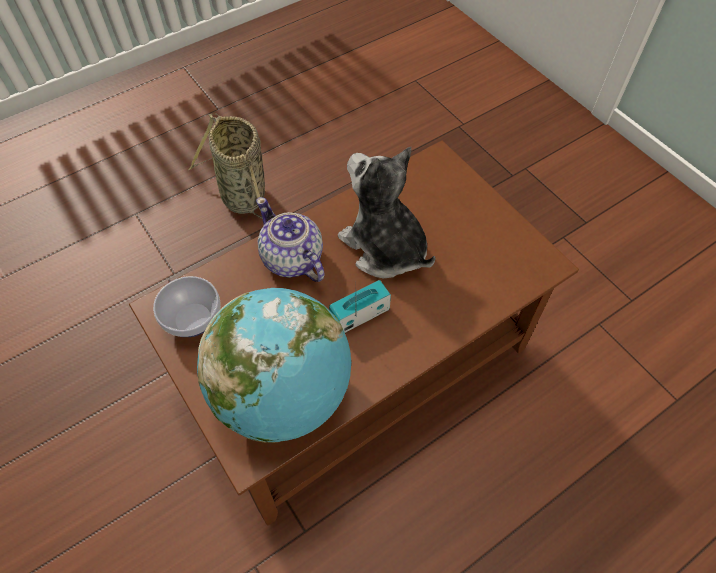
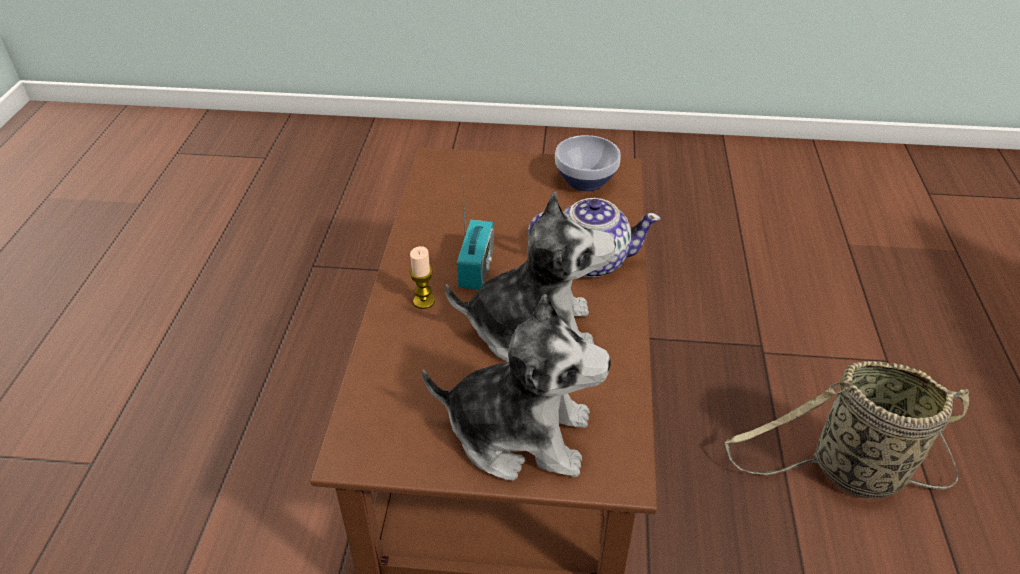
camera: 130 degrees right, 15 degrees down
globe [197,288,351,443] -> none
none -> candle [410,246,435,309]
none -> plush toy [422,294,611,481]

